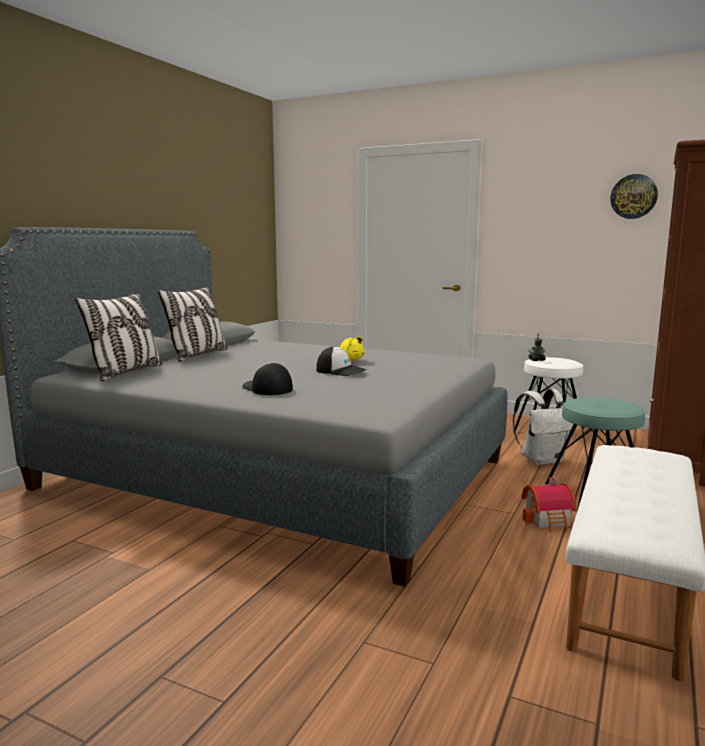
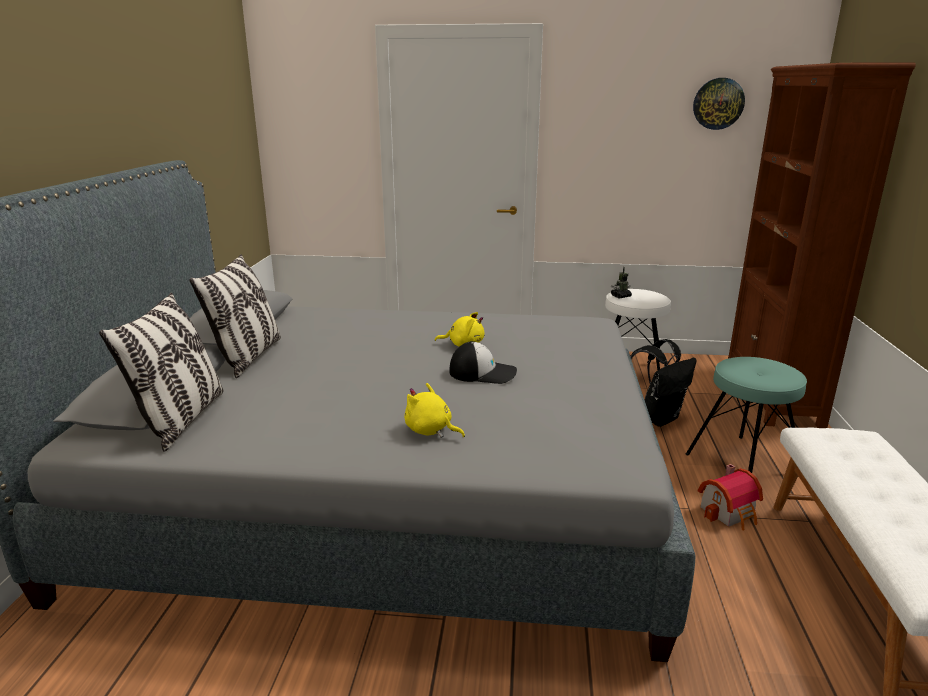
camera: 20 degrees left, 10 degrees up
cap [242,363,293,395] -> yellow plush toy [404,383,465,438]
white backpack [513,389,573,465] -> black backpack [630,339,697,427]

